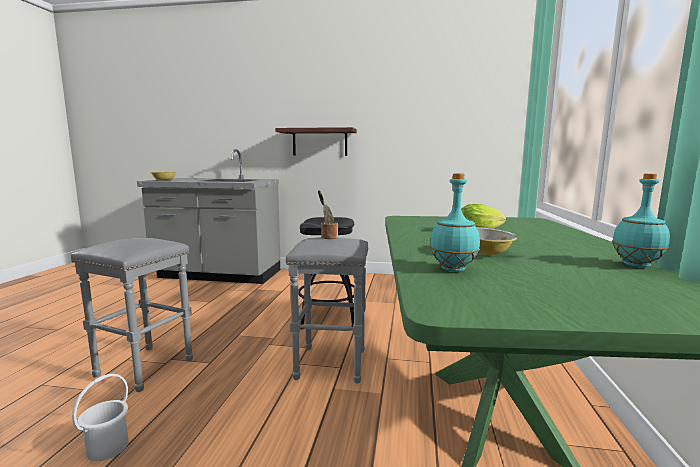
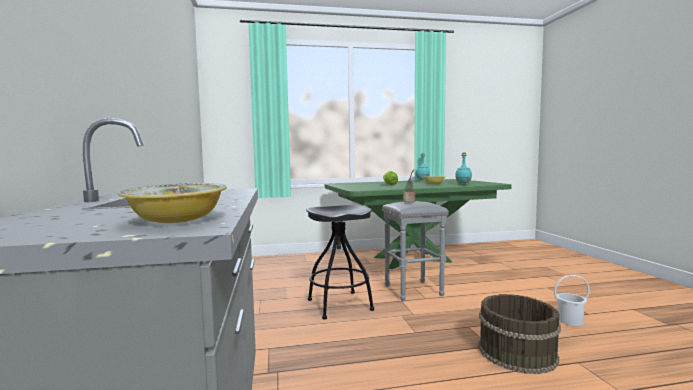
camera: 110 degrees left, 5 degrees down
grey stool [71,238,193,392] -> brown bucket [478,294,561,374]
shelf [275,127,357,156] -> none

